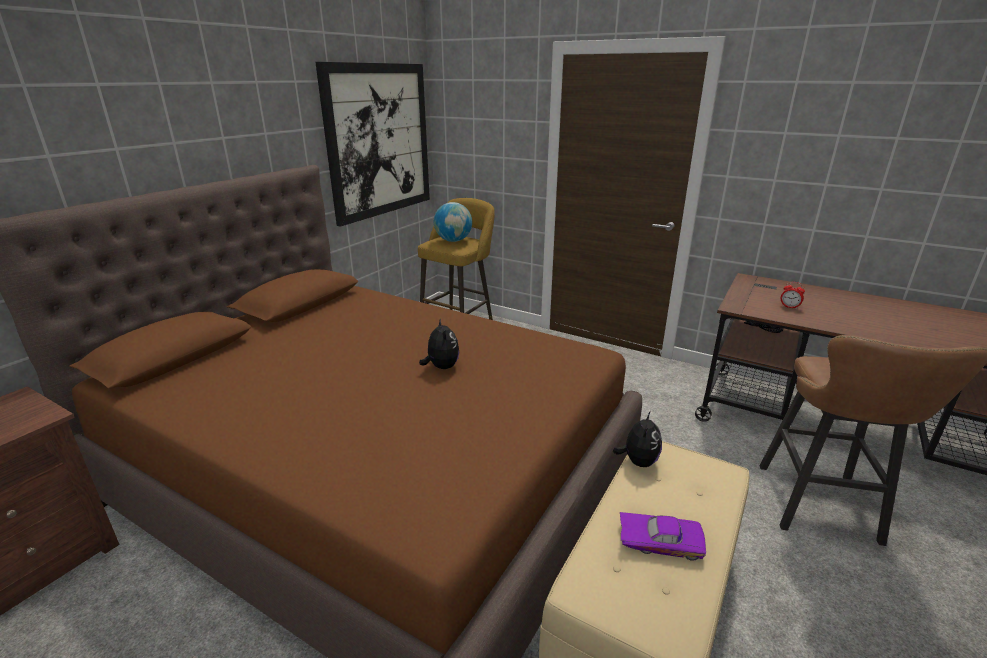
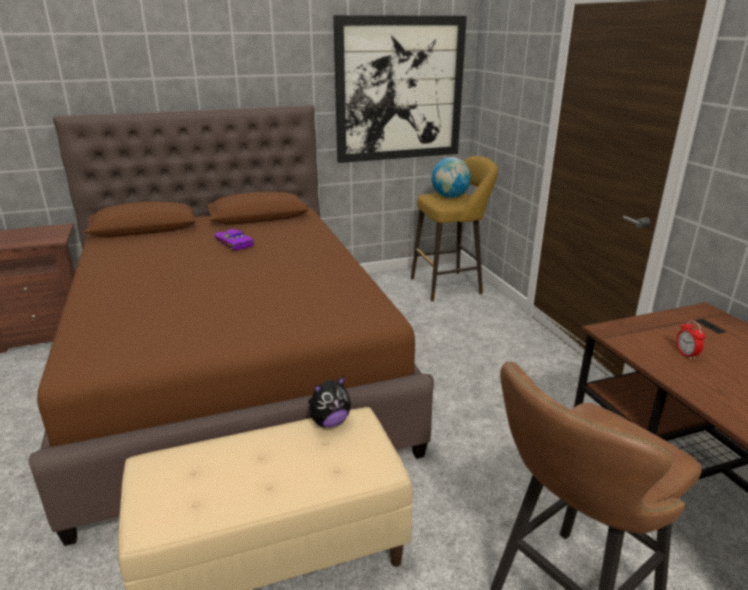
camera: 40 degrees right, 0 degrees up
plush toy [419,318,459,369] -> none
purple toy car [620,512,706,561] -> purple toy car moved to [214,229,254,251]

